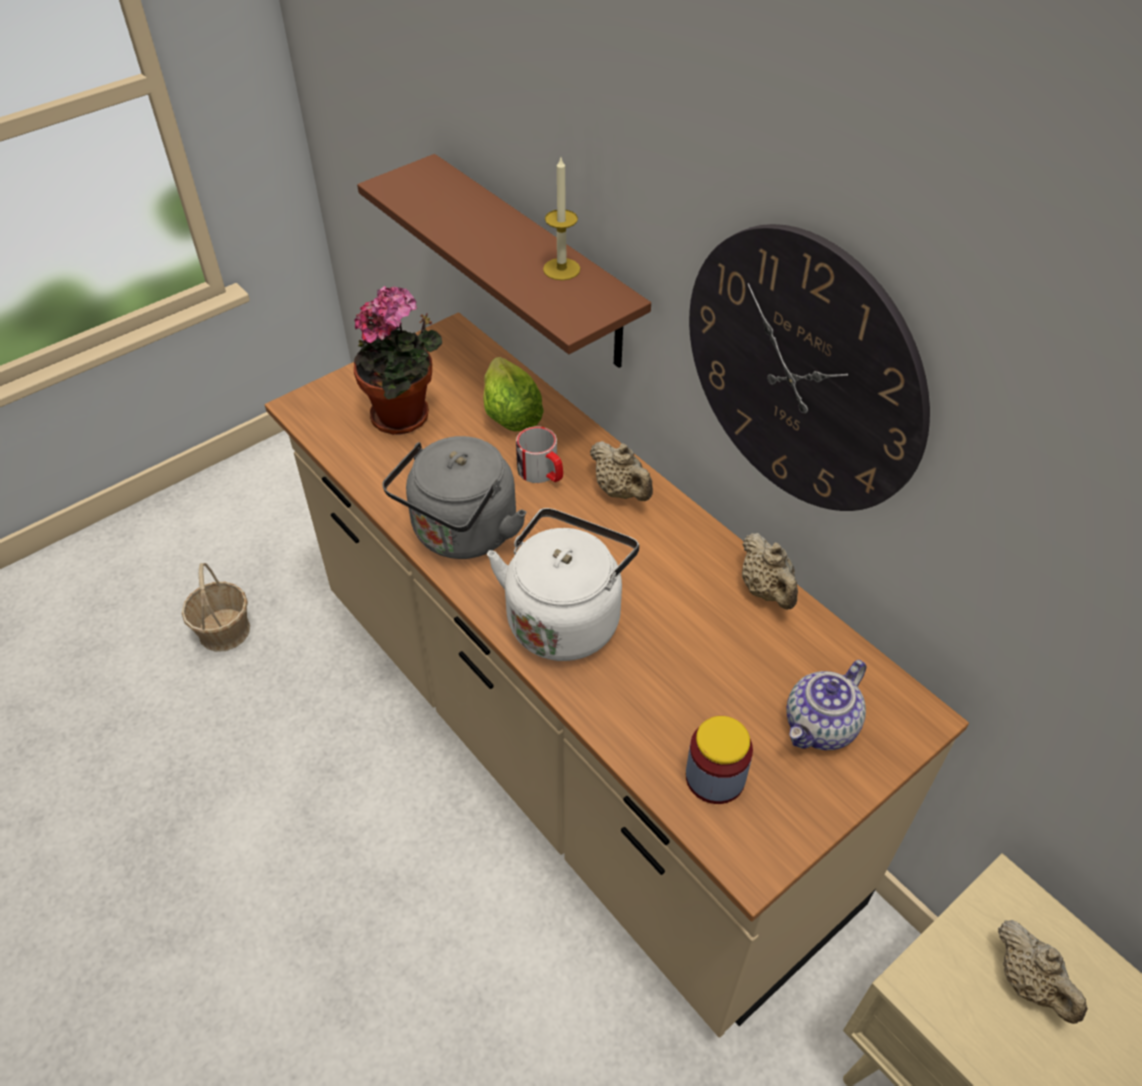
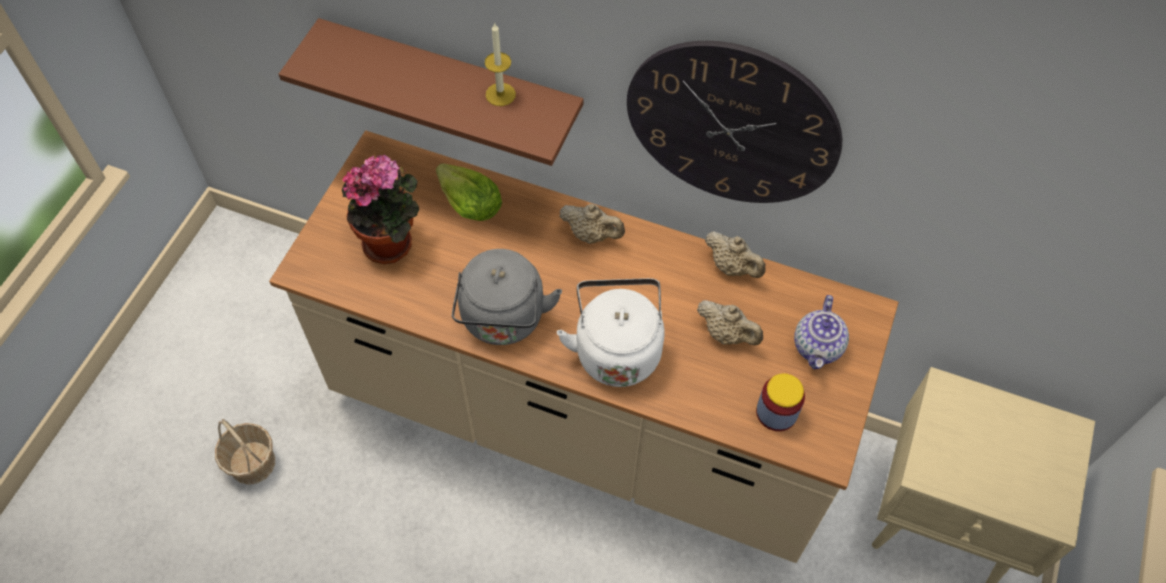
camera: 30 degrees left, 10 degrees up
mug [516,426,563,483] -> none
beige teapot [998,920,1088,1024] -> beige teapot moved to [697,300,763,345]

